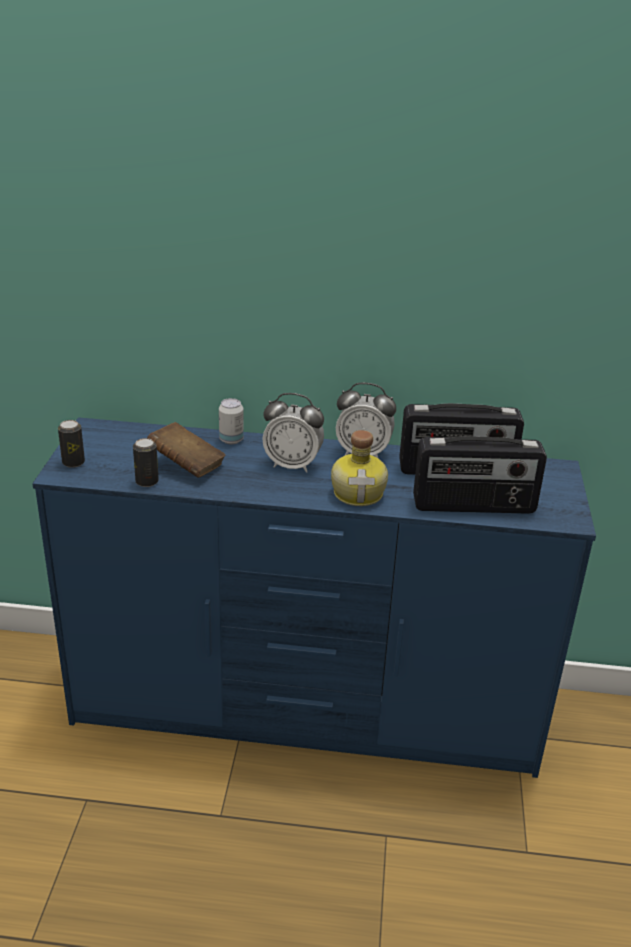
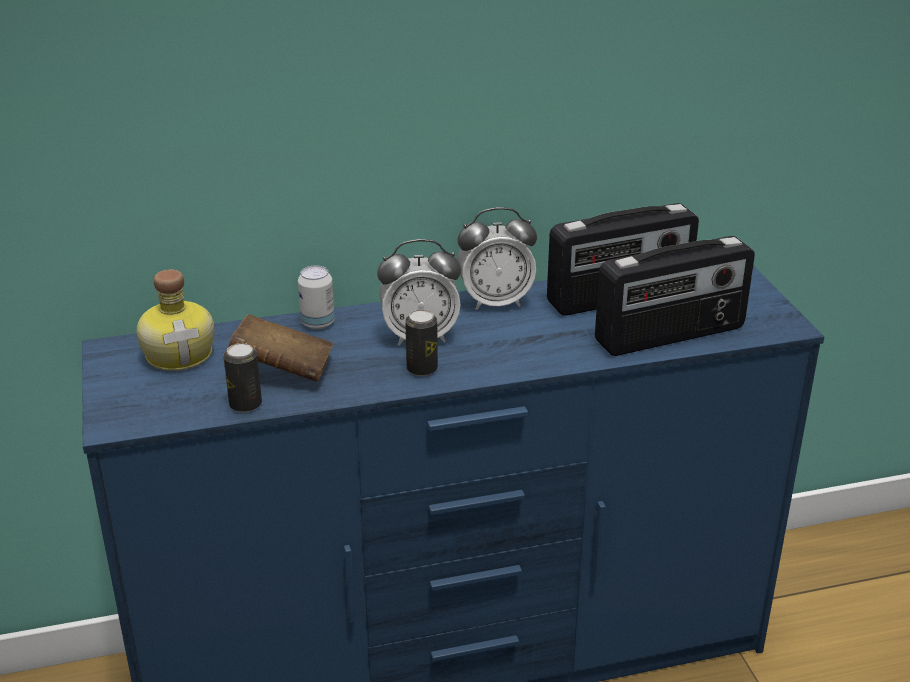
camera: 20 degrees left, 0 degrees up
can [58,420,85,468] -> can moved to [405,310,438,376]
bottle [331,430,388,506] -> bottle moved to [136,269,214,371]

